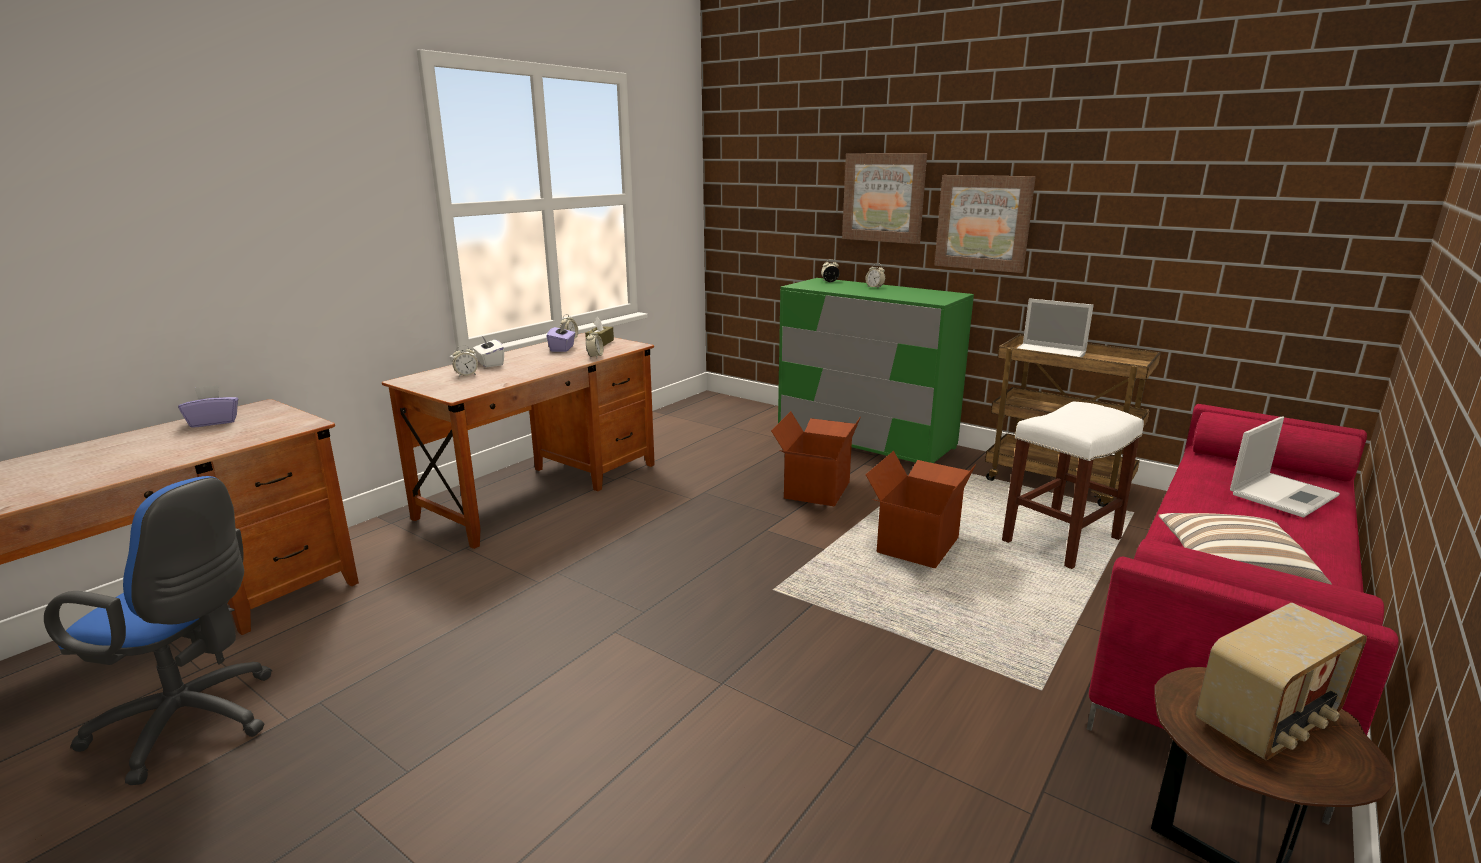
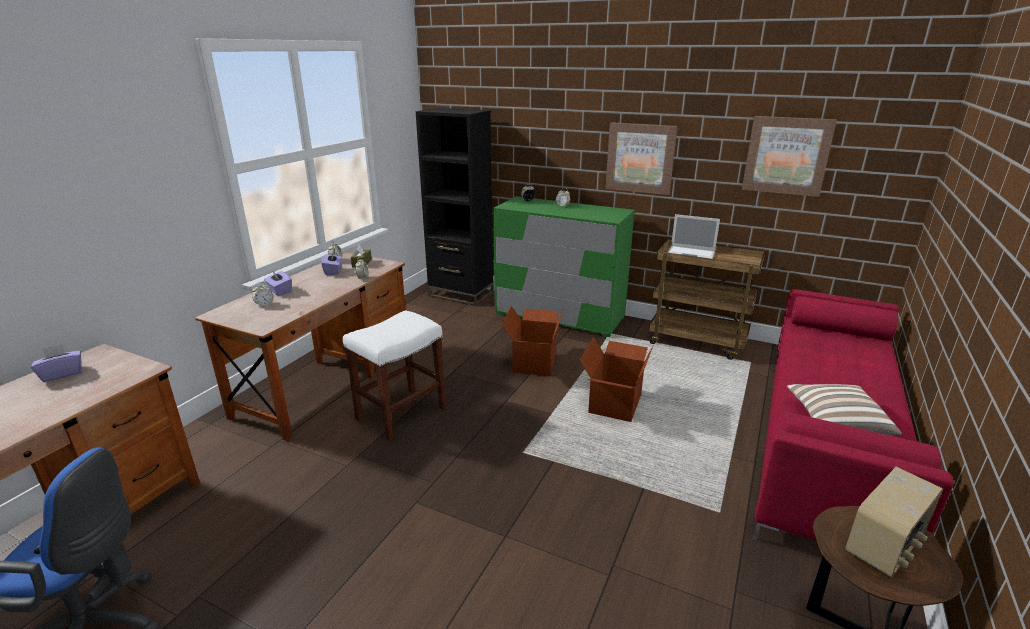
camera: 10 degrees left, 5 degrees up
white tissue box [473,336,504,368] -> purple tissue box [264,271,292,296]
picture [842,153,927,244] -> picture moved to [742,116,837,197]
white stool [1002,402,1144,569] -> white stool moved to [343,310,446,441]
laptop [1230,417,1340,518] -> none
none -> black bookcase [416,108,494,306]

